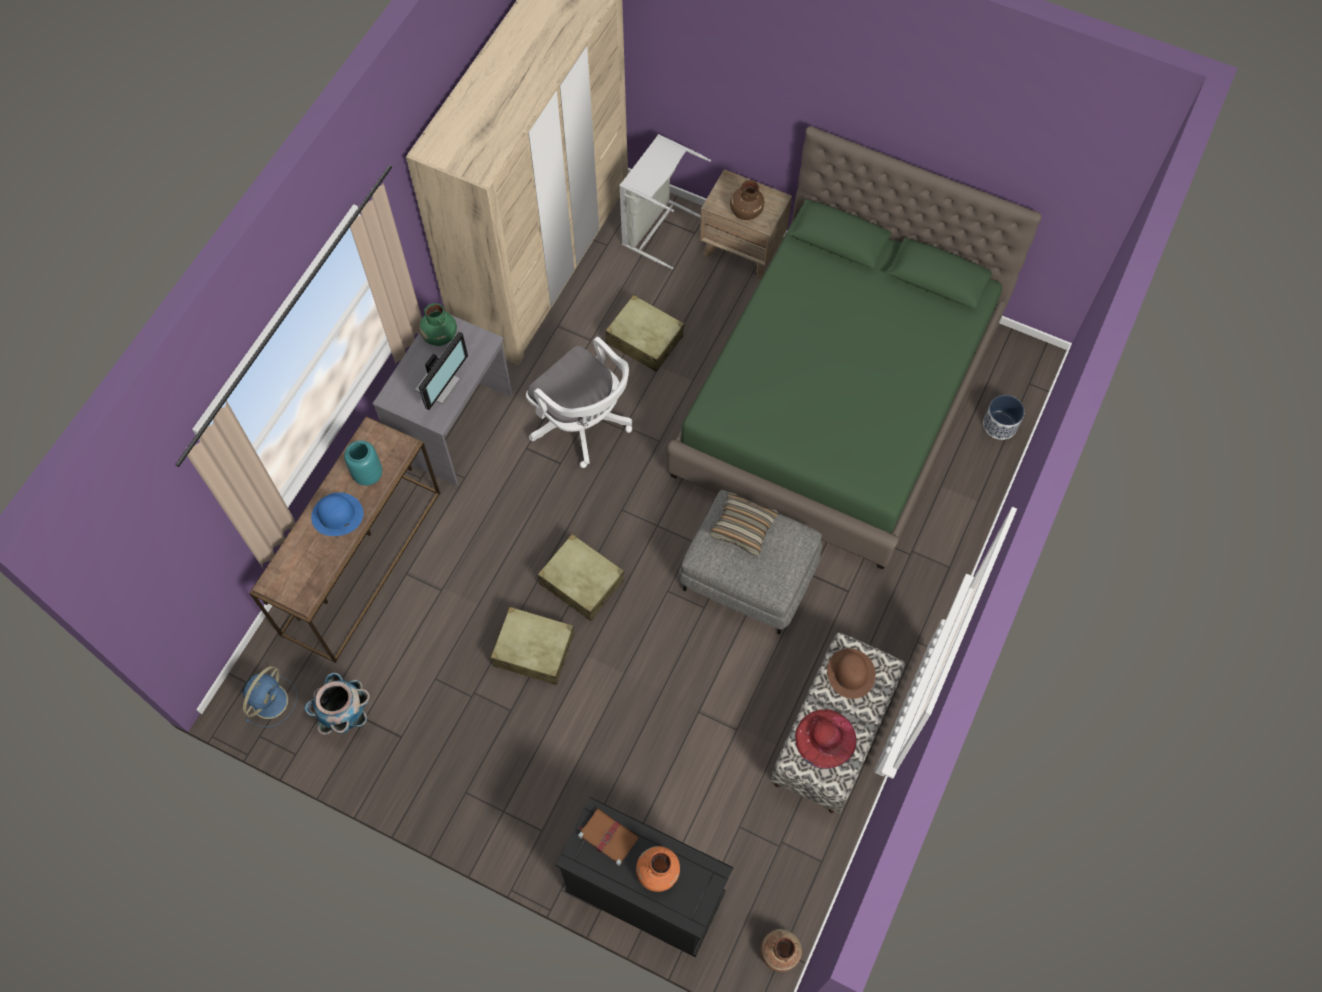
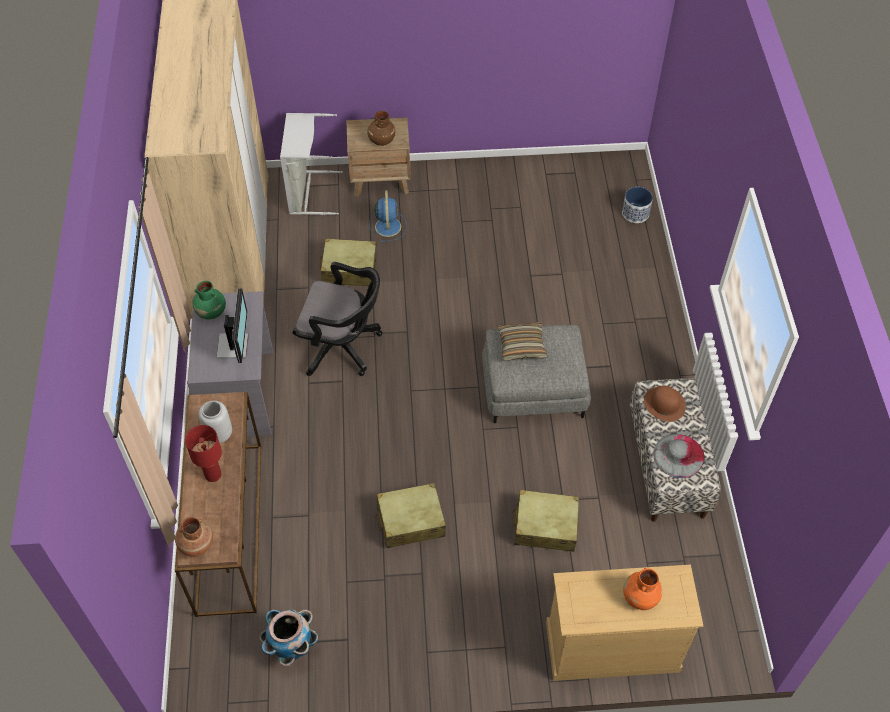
camera: 30 degrees left, 10 degrees down
blue fan [242,666,297,727] -> blue fan moved to [369,190,407,242]
blue hat [311,492,364,536] -> red table lamp [185,425,222,482]
turquoise vase [344,441,382,486] -> grey vase [199,401,232,443]
white office chair [526,337,632,468] -> black office chair [293,262,382,376]
beige suitcase [538,534,624,621] -> beige suitcase moved to [512,490,579,552]
black dresser [555,797,733,957] -> beige dresser [546,565,703,681]
brown book [578,808,639,866] -> none
green bed [667,126,1042,570] -> none
brown vase [761,929,802,972] -> brown vase moved to [175,517,213,557]
red hat [795,709,856,769] -> grey hat [653,434,705,478]

